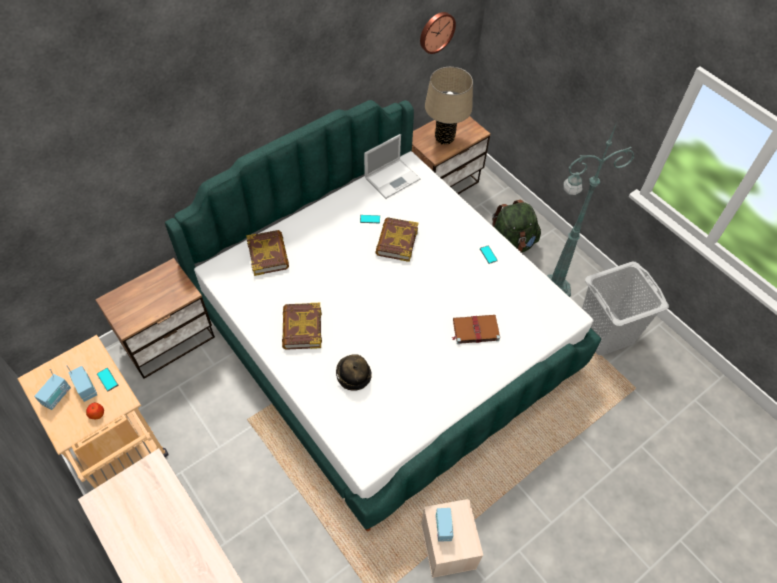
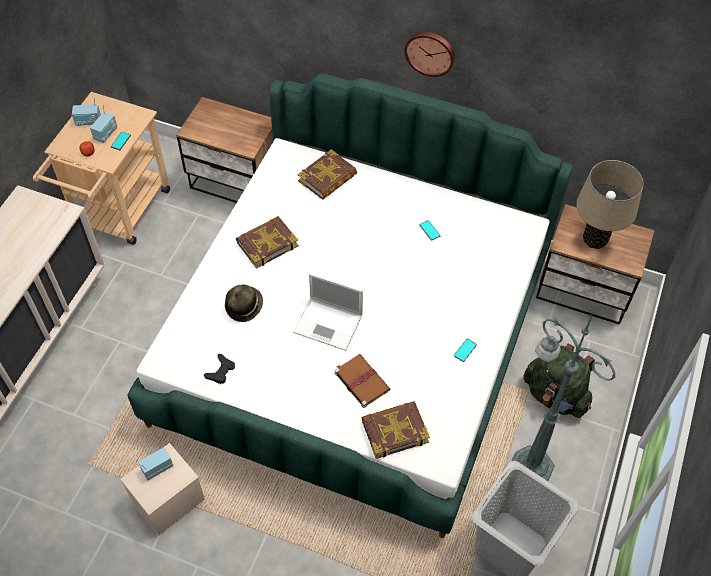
camera: 60 degrees right, 0 degrees up
laptop [364,134,421,199] -> laptop moved to [293,273,363,351]
book [375,217,418,262] -> book moved to [362,401,430,459]
wall clock [420,12,456,54] -> wall clock moved to [404,32,455,77]
none -> black game controller [204,354,235,384]

